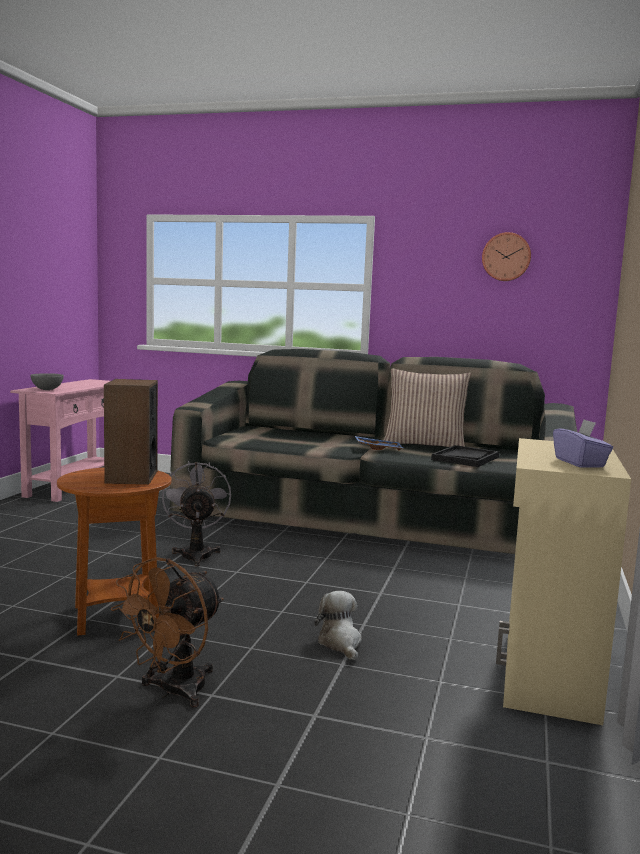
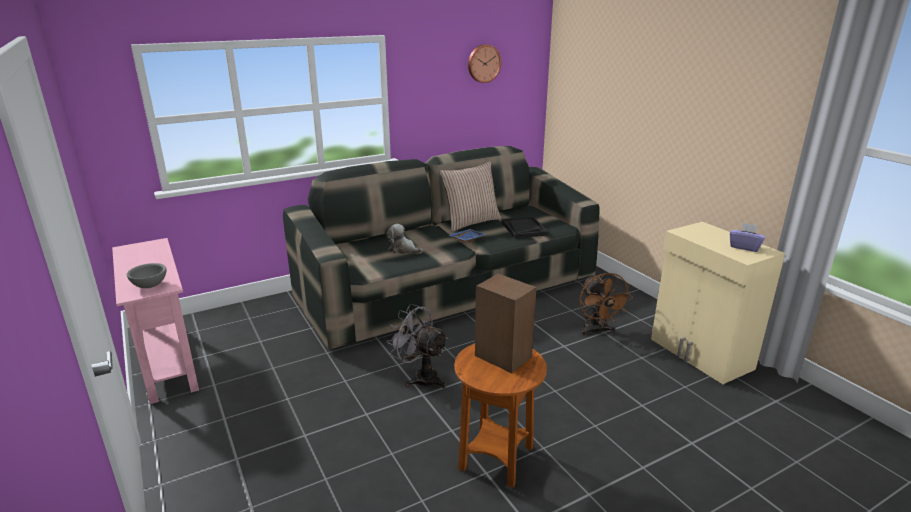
camera: 45 degrees left, 15 degrees up
brown fan [111,557,224,707] -> brown fan moved to [580,273,633,335]
plush toy [314,591,362,661] -> plush toy moved to [386,224,423,254]

